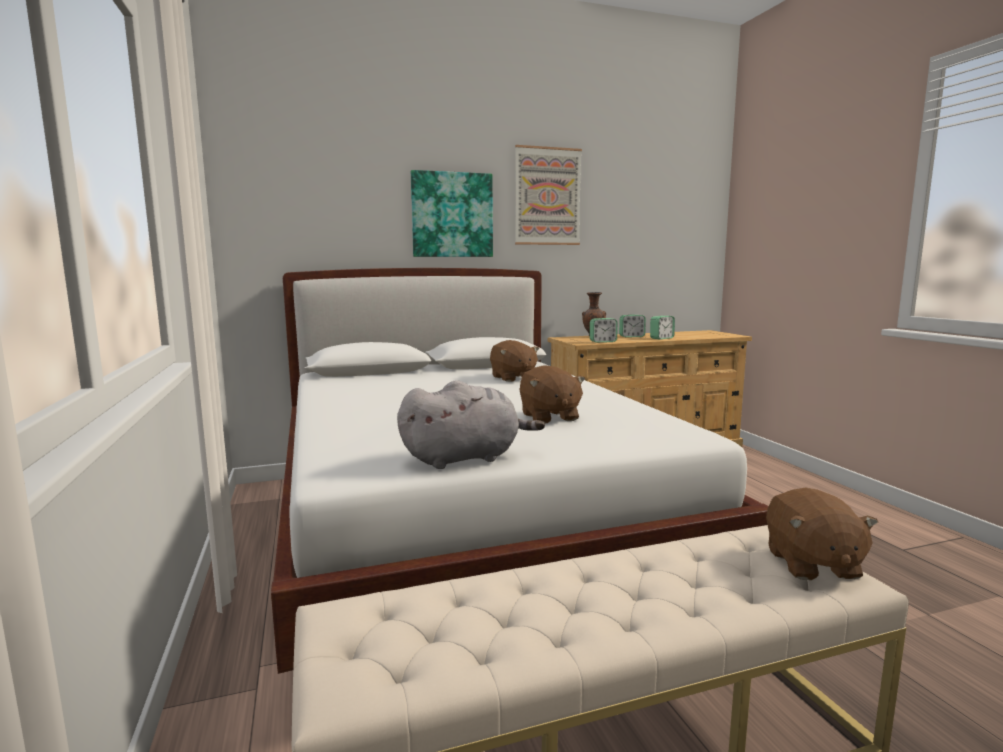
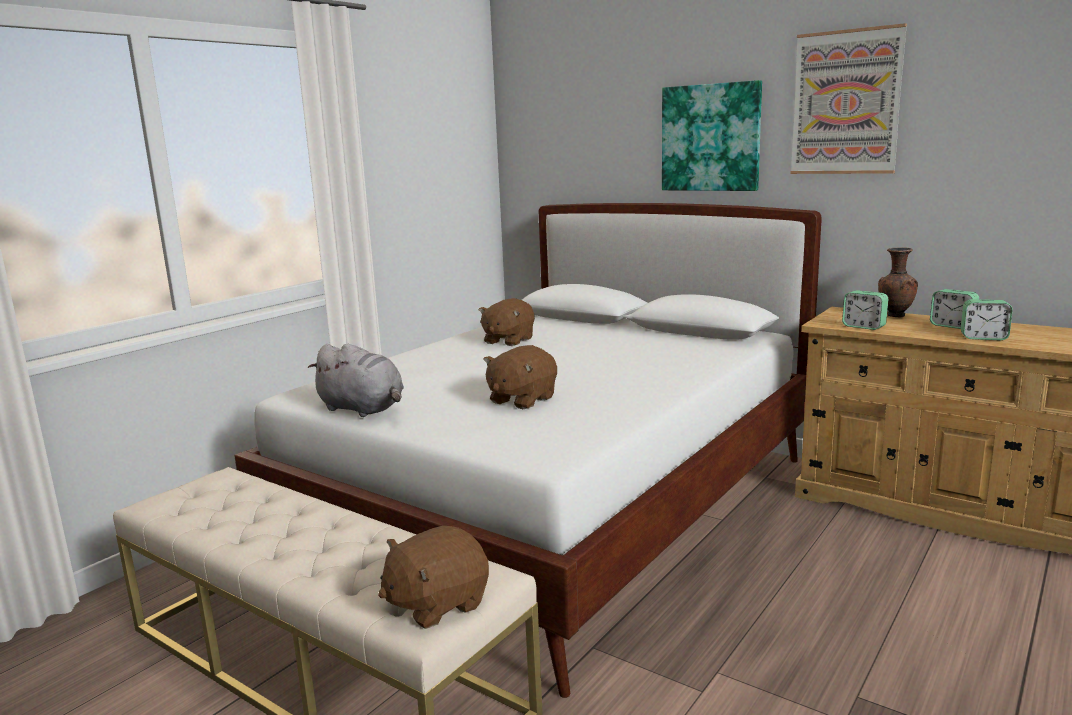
camera: 55 degrees right, 5 degrees up
brown plush toy [490,340,539,382] -> brown plush toy moved to [478,298,535,346]

